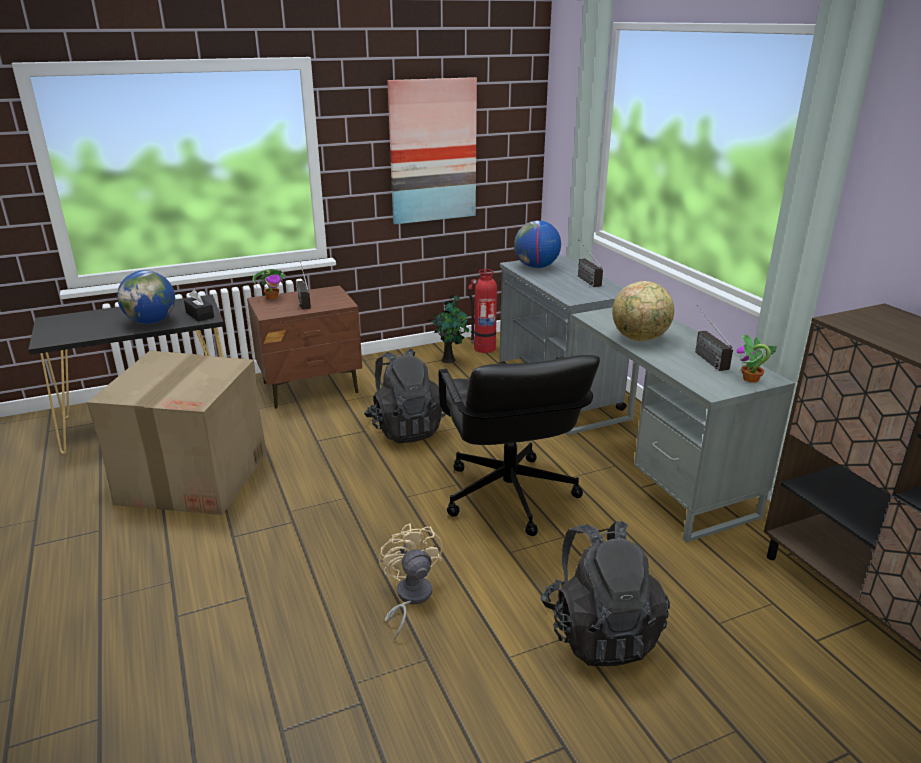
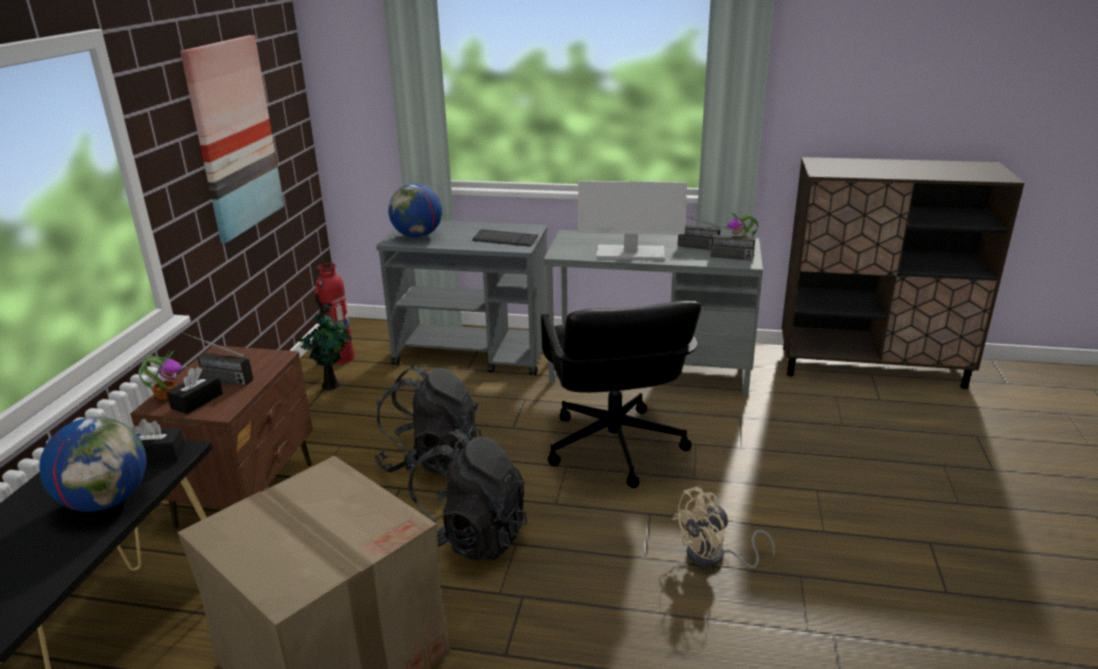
camera: 55 degrees left, 0 degrees up
beige fan [379,523,443,640] -> beige fan turned 45 degrees counterclockwise [672,487,775,568]
black office chair [439,355,600,536] -> black office chair turned 60 degrees clockwise [541,301,701,488]
black backpack [541,521,670,666] -> black backpack moved to [408,429,527,561]
radio [578,239,603,287] -> radio moved to [693,217,755,261]
globe [612,281,674,341] -> monitor [578,181,687,260]
none -> black tissue box [167,367,223,414]
none -> keyboard [472,229,538,247]

